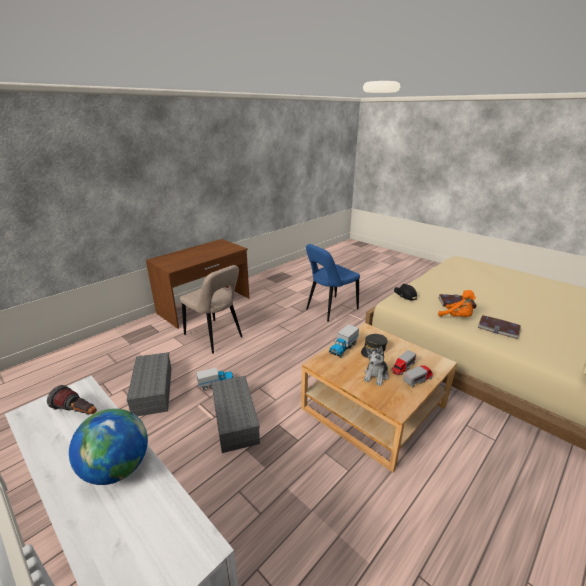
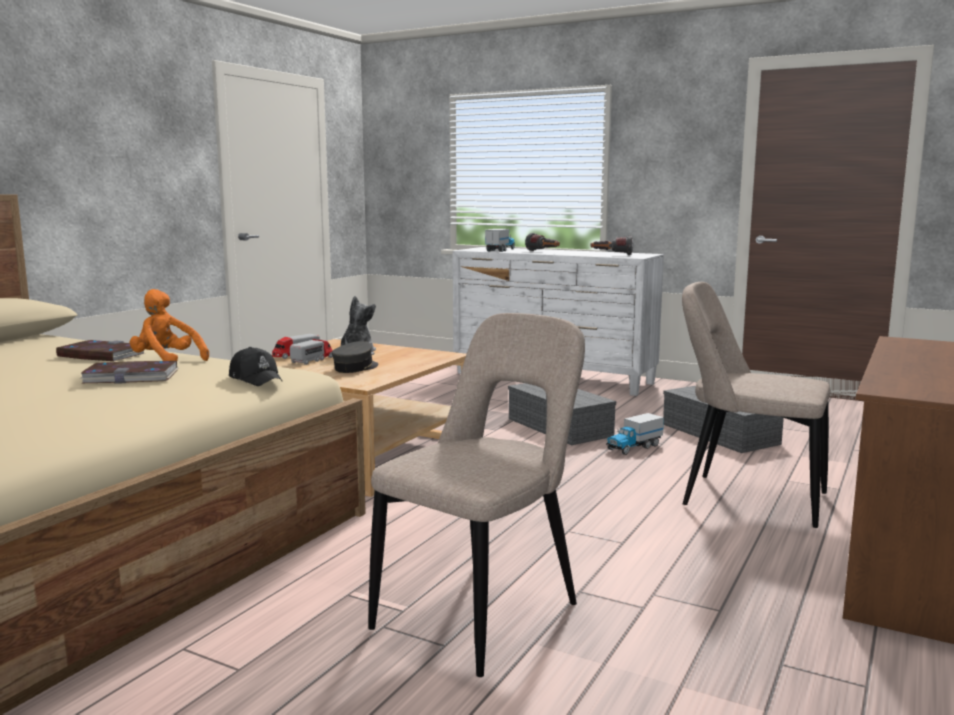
camera: 165 degrees right, 15 degrees down
globe [69,408,148,485] -> flashlight [525,233,560,251]
blue chair [306,244,360,322] -> beige chair [368,313,585,677]
toy truck [329,324,359,358] -> toy truck moved to [485,229,515,252]

